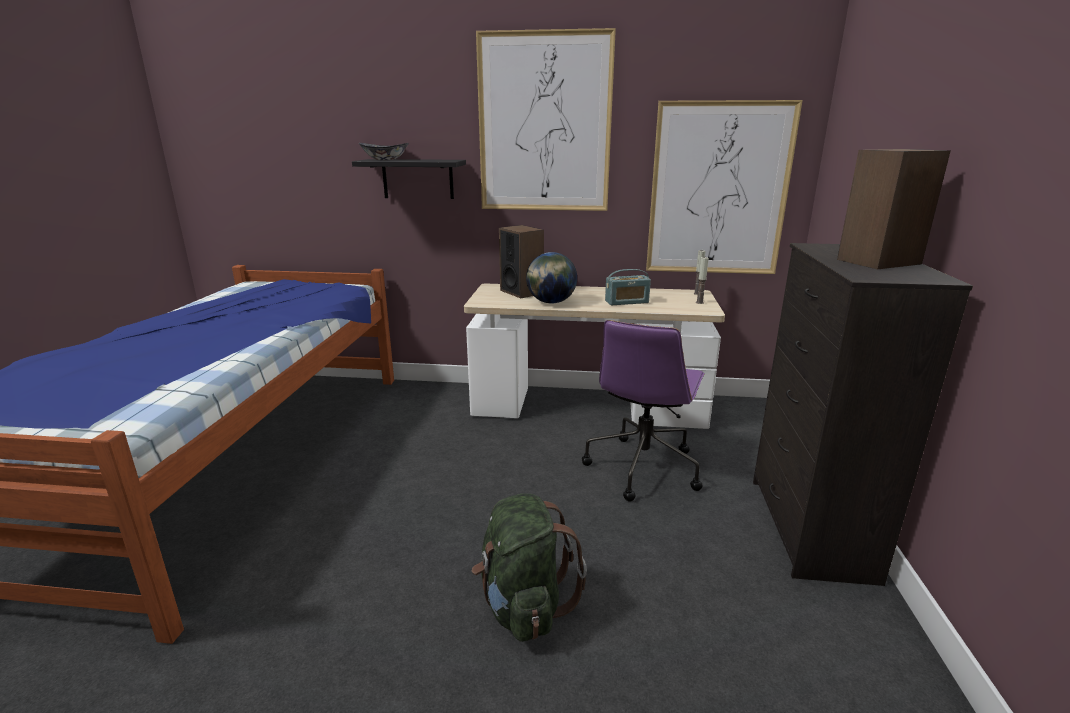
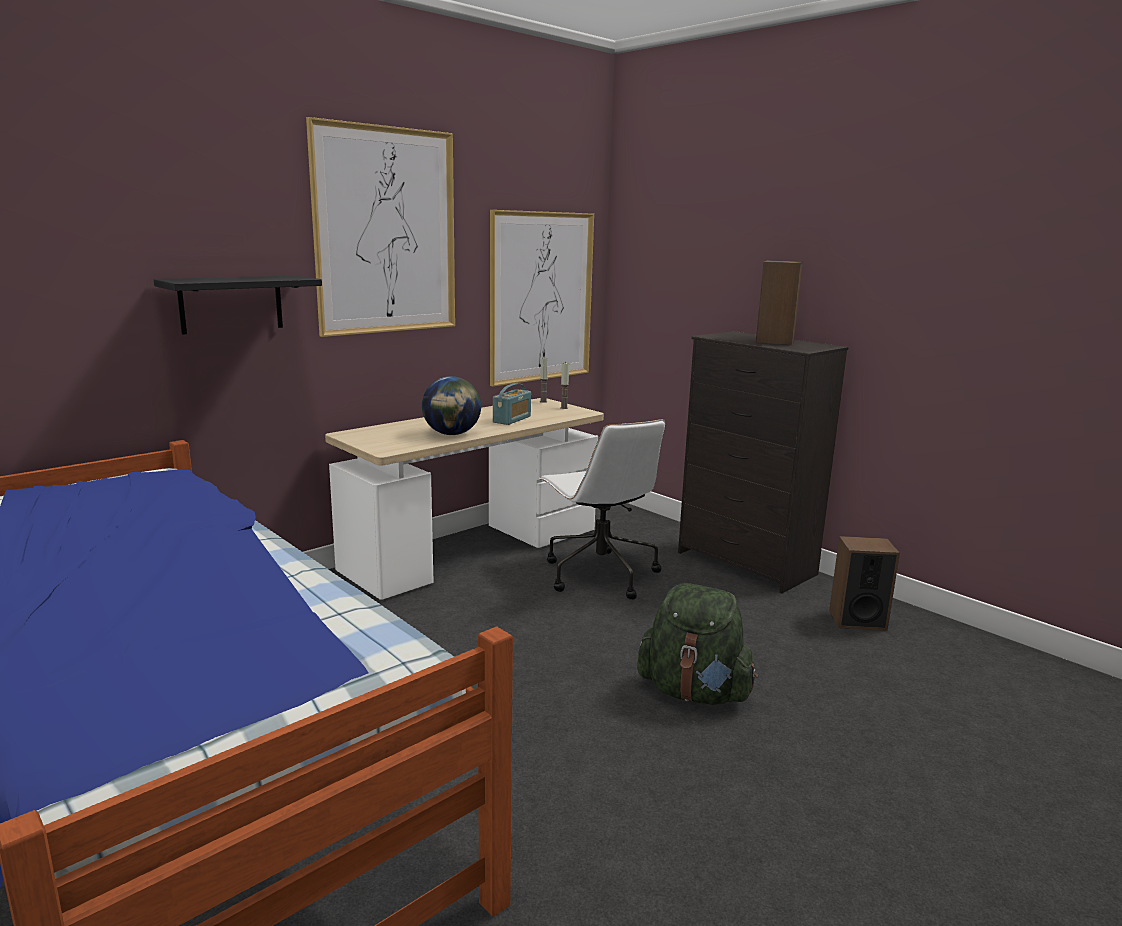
camera: 50 degrees left, 5 degrees down
bowl [359,143,409,160] -> none
speaker [499,225,544,298] -> speaker moved to [829,536,900,631]
purple office chair [582,320,705,502] -> white office chair [539,419,665,599]

